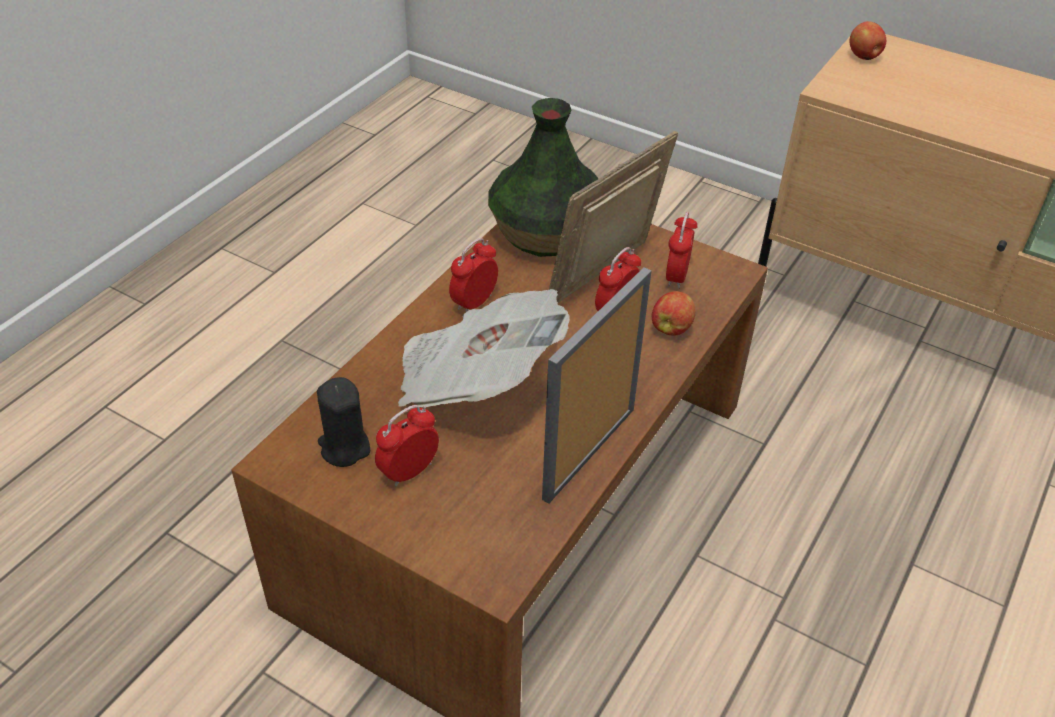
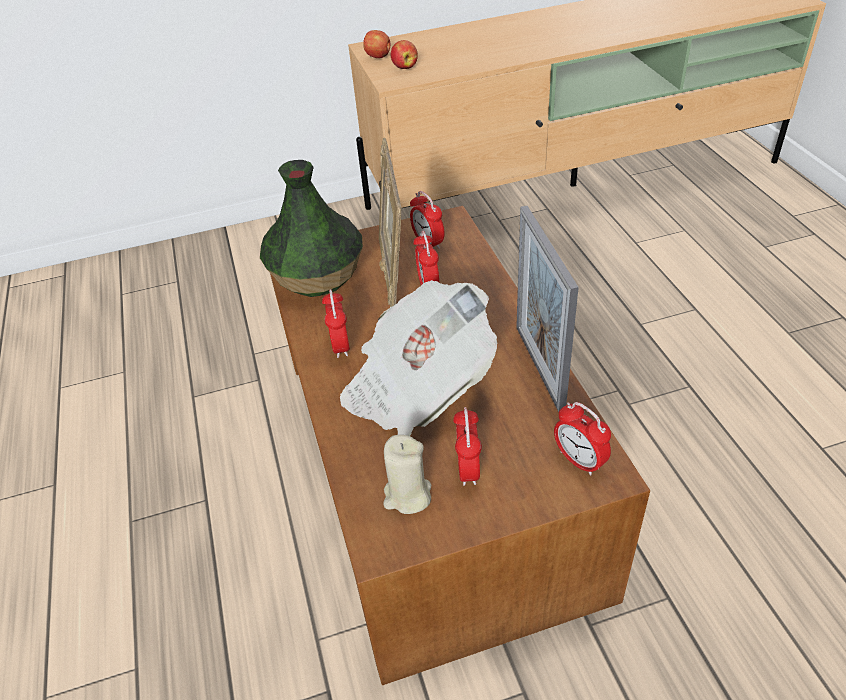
camera: 45 degrees left, 0 degrees up
black candle [317,377,371,467] -> beige candle [383,435,431,514]
apple [652,291,695,336] -> apple moved to [391,40,418,69]
none -> alarm clock [554,402,611,476]

